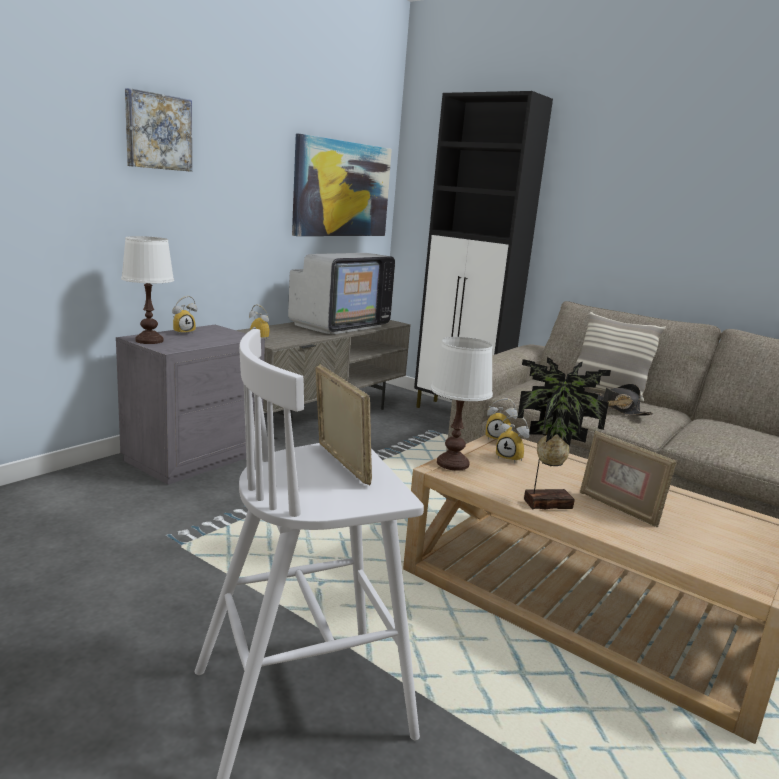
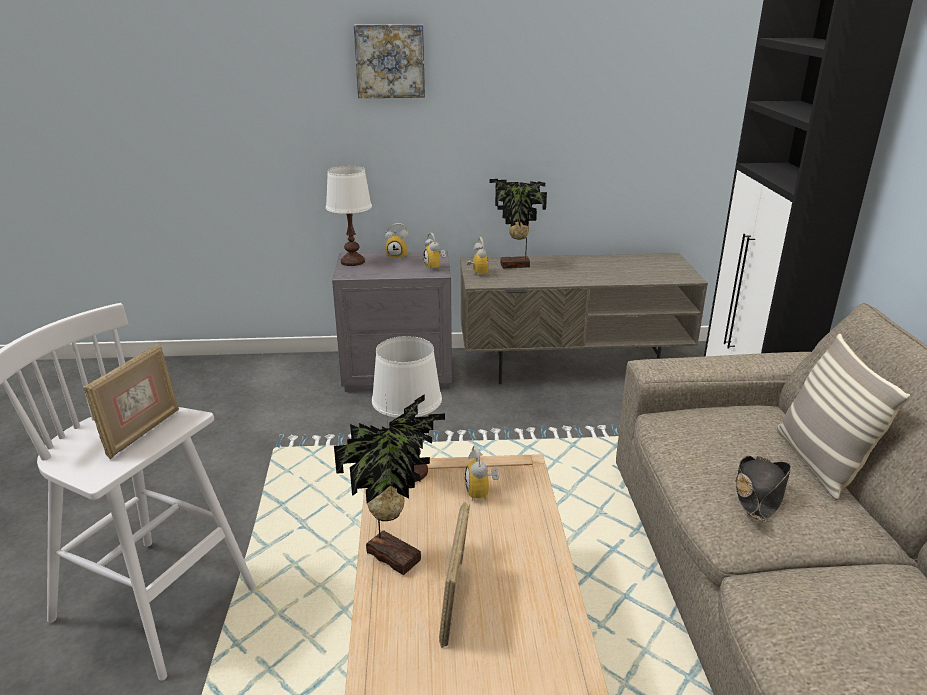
camera: 50 degrees right, 10 degrees up
television [288,253,395,334] -> none
picture [292,134,392,236] -> none
alarm clock [485,398,518,440] -> alarm clock moved to [423,233,446,271]
none -> potted plant [489,179,547,269]

